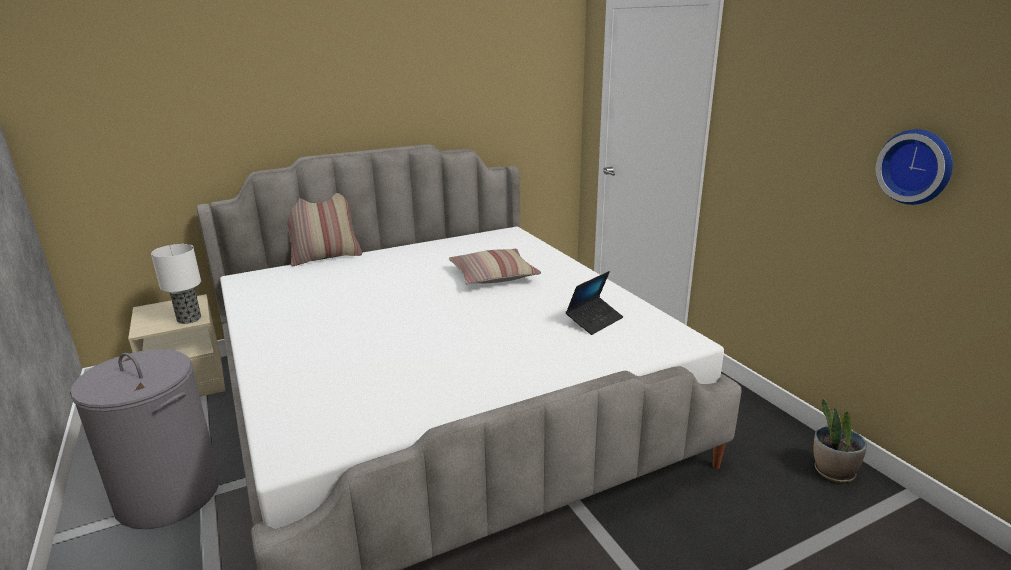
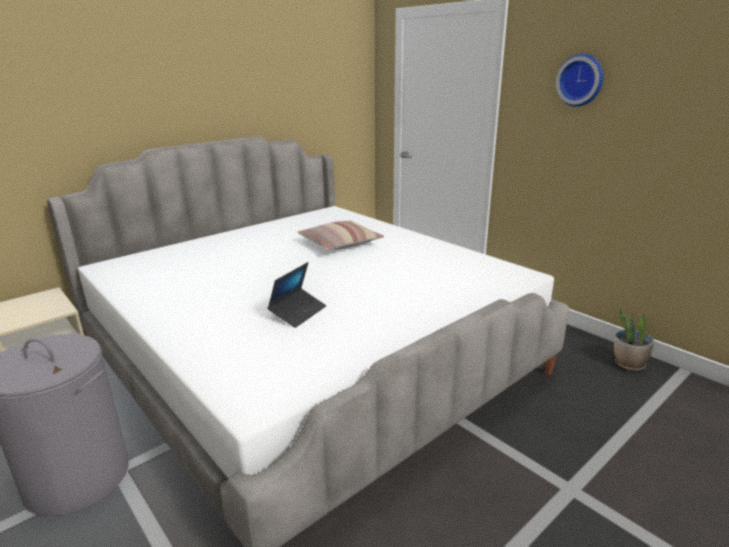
camera: 15 degrees left, 0 degrees up
table lamp [151,244,201,324] -> none
pillow [287,193,362,266] -> none
laptop [566,271,623,335] -> laptop moved to [267,262,326,328]
wall clock [876,129,953,205] -> wall clock moved to [556,54,603,107]

